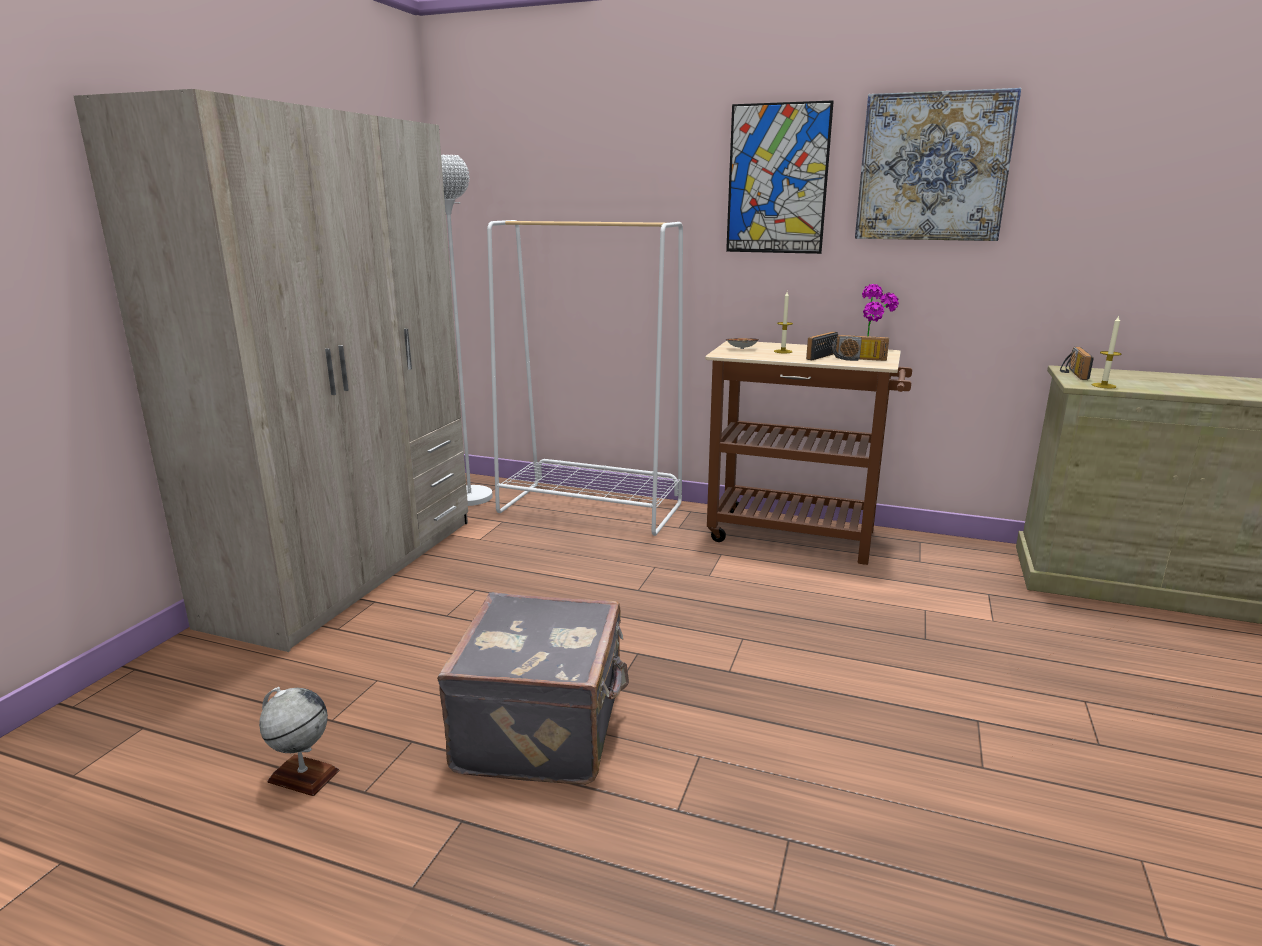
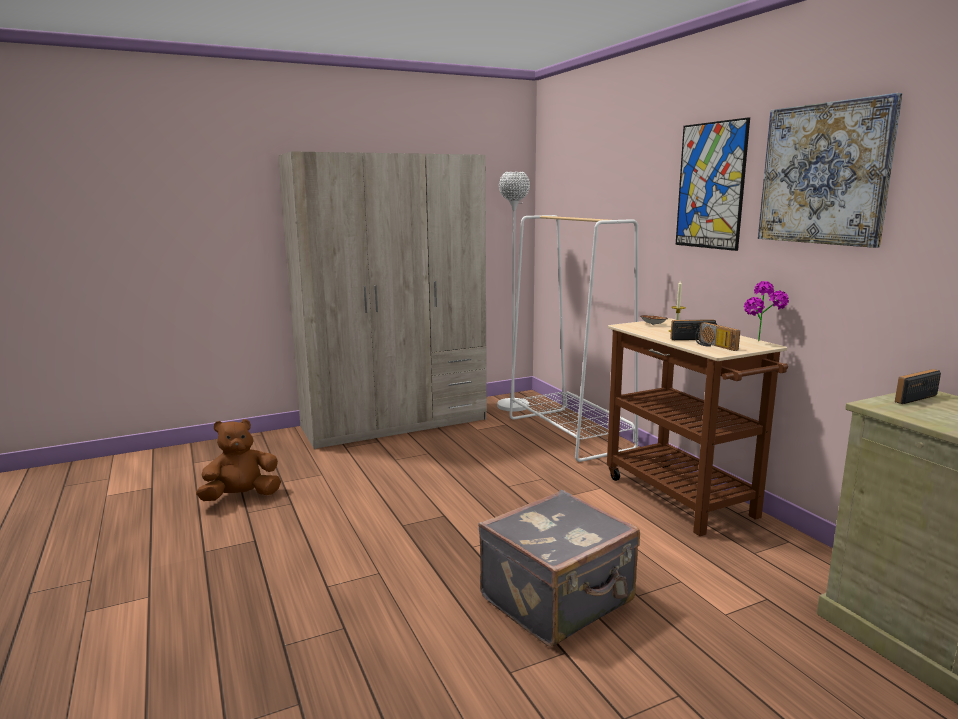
camera: 45 degrees right, 5 degrees down
globe [259,687,340,796] -> brown plush toy [196,419,281,501]
grey suitcase [437,592,629,785] -> grey suitcase moved to [478,490,640,646]
candle [1092,316,1121,388] -> none

